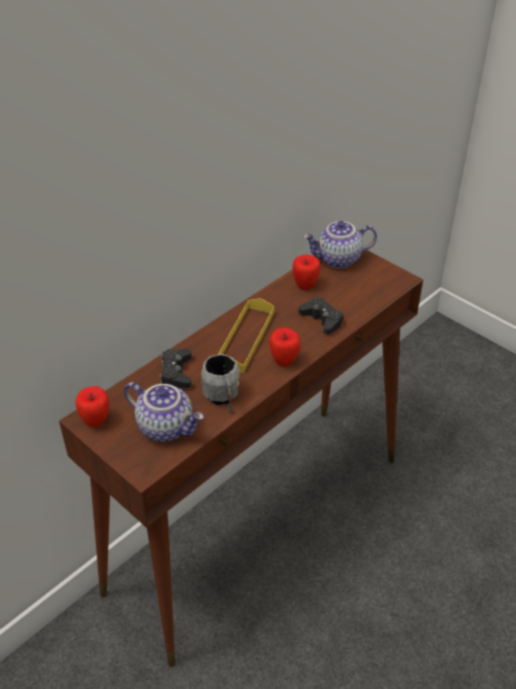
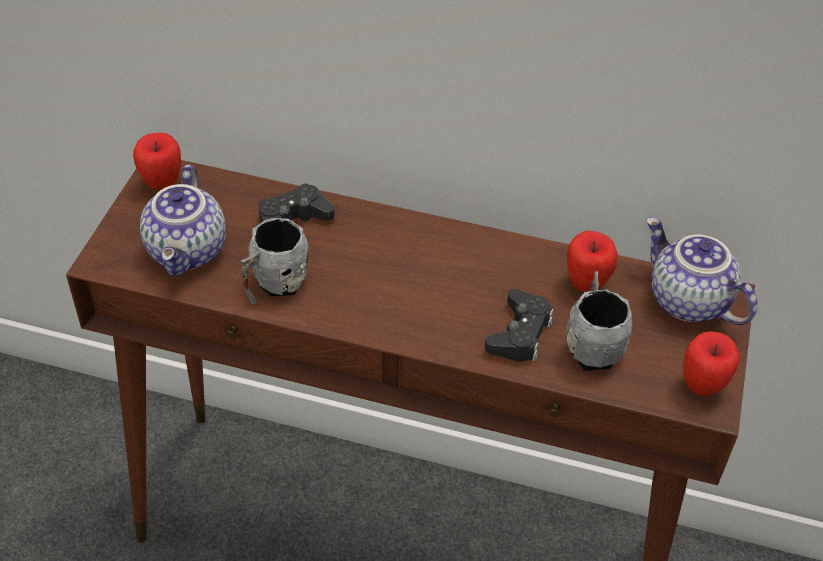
camera: 60 degrees right, 5 degrees up
yellow tray [218,298,274,373] -> none
apple [269,328,301,367] -> apple moved to [683,331,740,396]
none -> grey mug [566,271,632,371]

